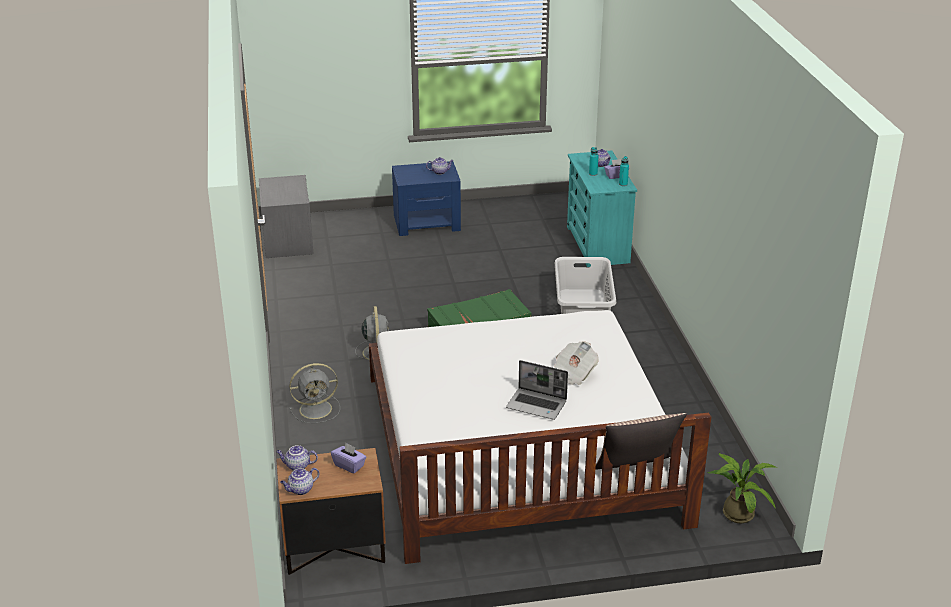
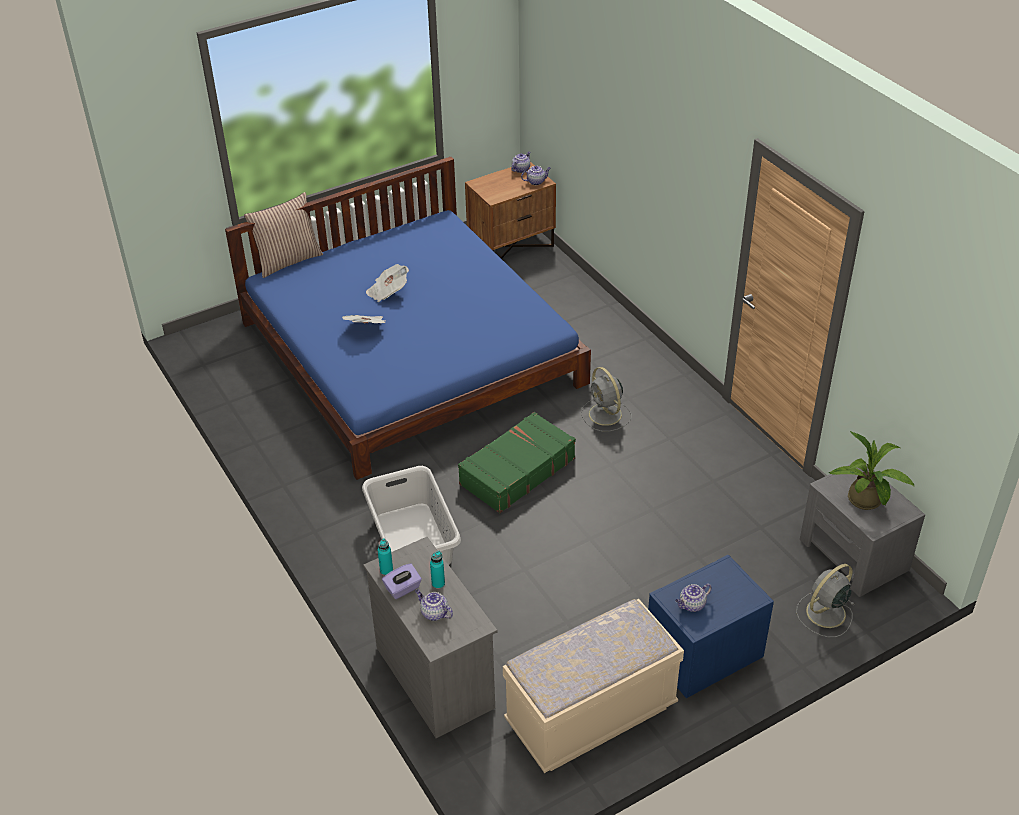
camera: 160 degrees right, 10 degrees up
grey fan [289,363,340,423] -> grey fan moved to [796,564,854,637]
purple tissue box [331,442,366,474] -> none
white bed [369,310,711,564] -> blue bed [225,157,591,480]
laptop [506,360,568,420] -> newspaper [366,264,409,302]
turquoise dresser [567,150,637,267] -> grey dresser [363,537,498,738]
potted plant [707,453,777,523] -> potted plant moved to [829,431,915,510]
none -> beige bench [503,599,684,773]

